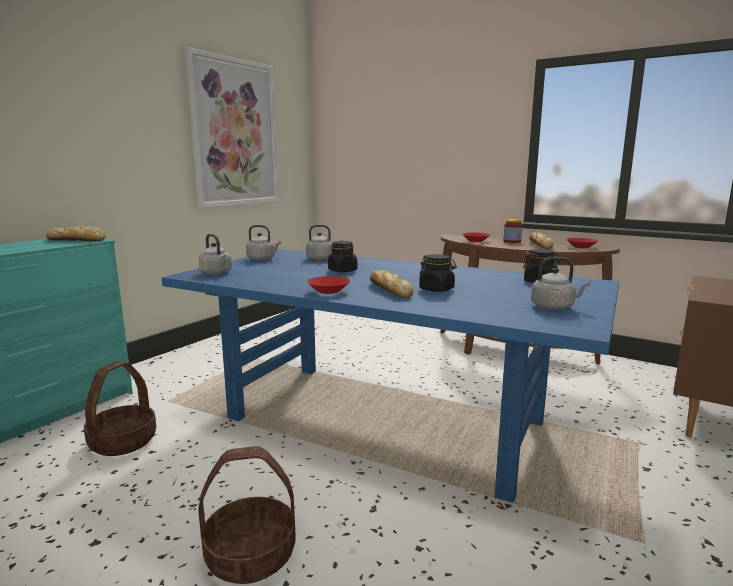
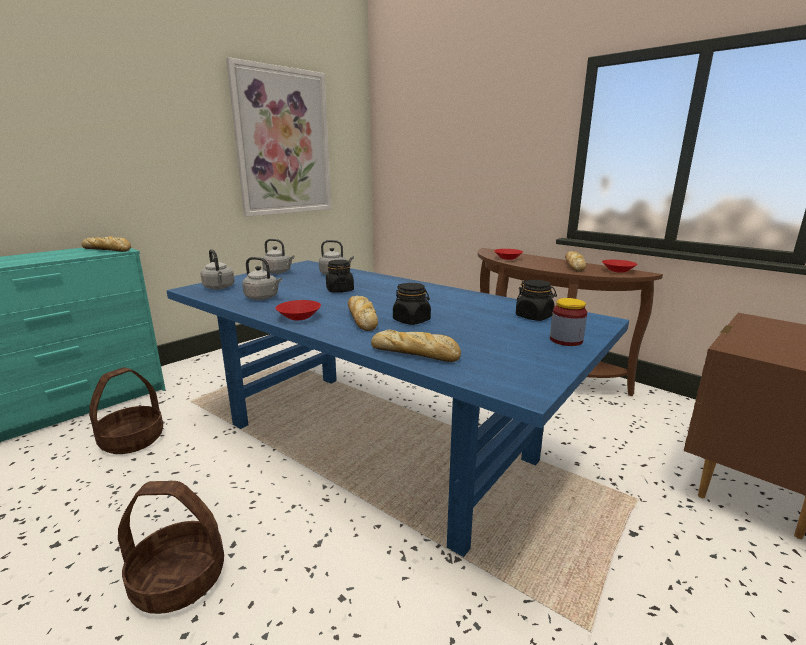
camera: 10 degrees right, 5 degrees up
jar [503,219,522,243] -> jar moved to [550,298,587,346]
grey kettle [531,257,590,310] -> grey kettle moved to [242,257,282,300]
none -> bread [371,330,461,362]

